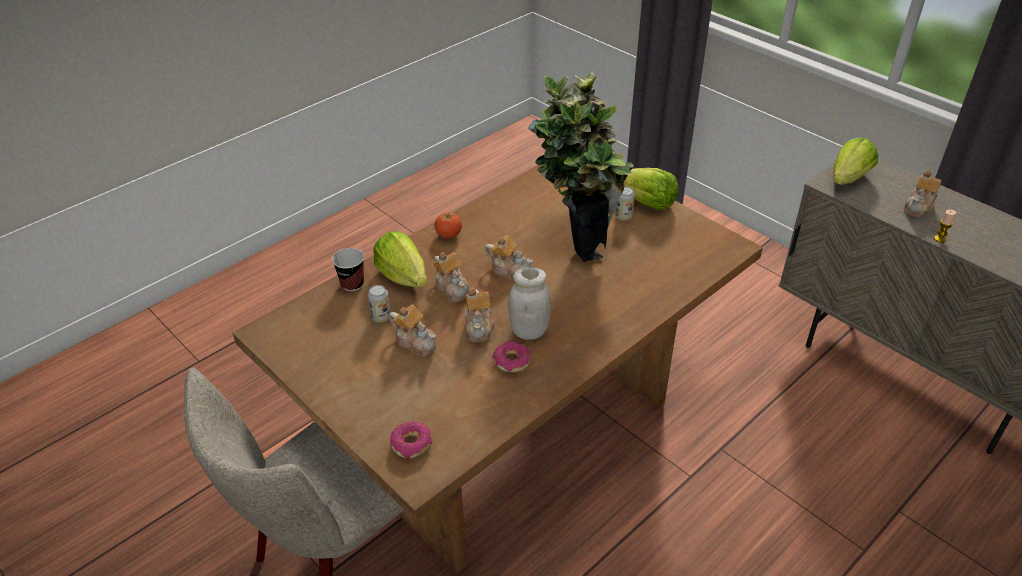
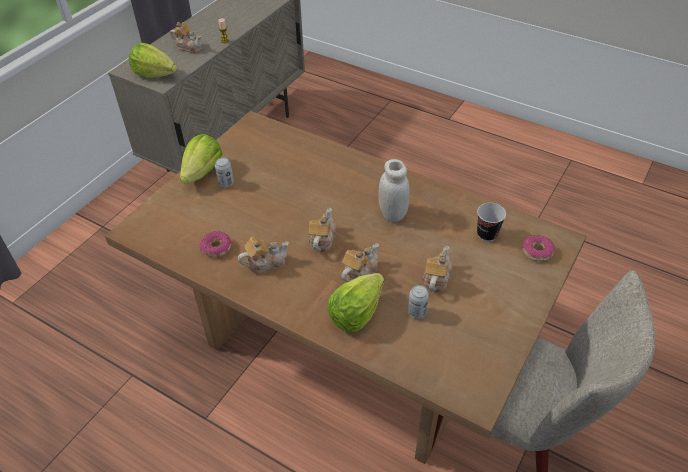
camera: 105 degrees left, 5 degrees up
cup [332,248,364,291] -> cup moved to [477,203,506,241]
tomato [434,212,462,238] -> none
teapot [465,288,494,342] -> teapot moved to [238,236,289,274]
donut [492,341,530,372] -> donut moved to [200,231,232,257]
potted plant [528,71,633,262] -> none

